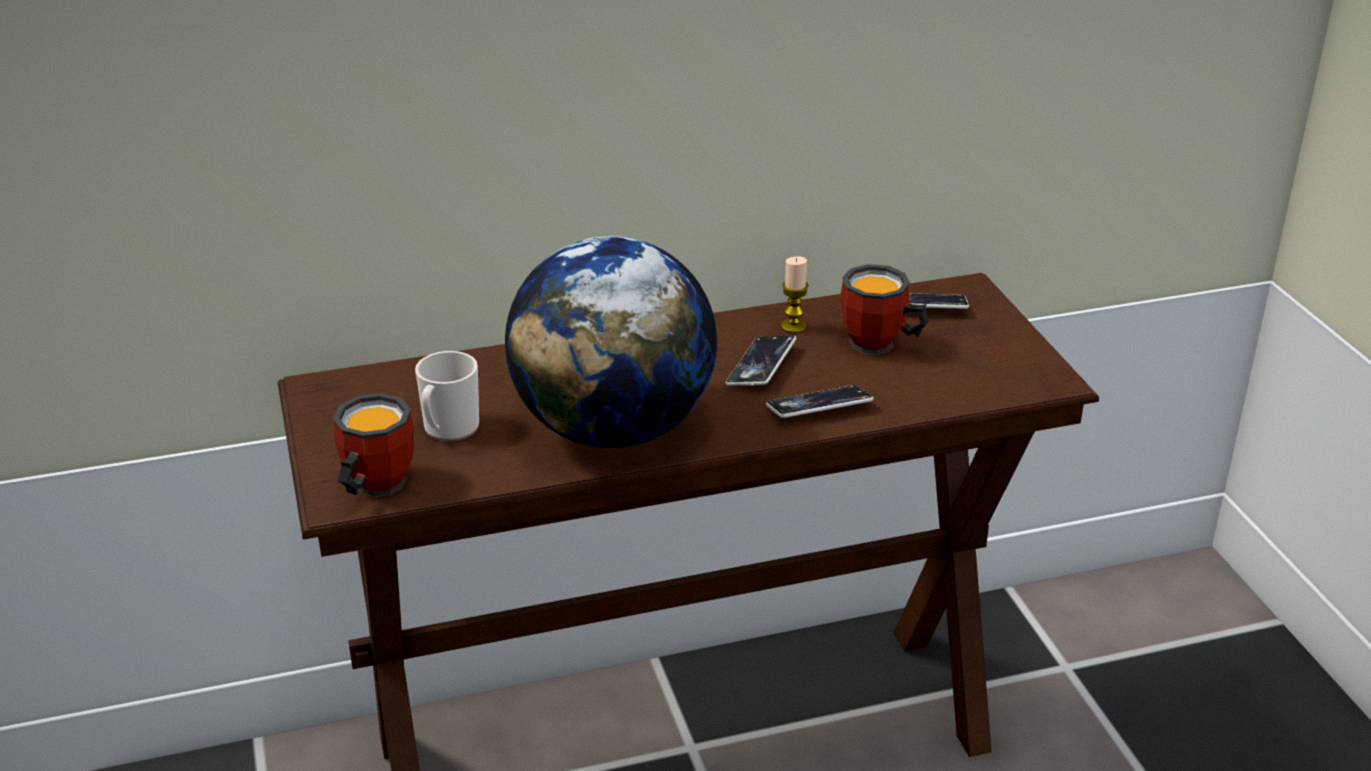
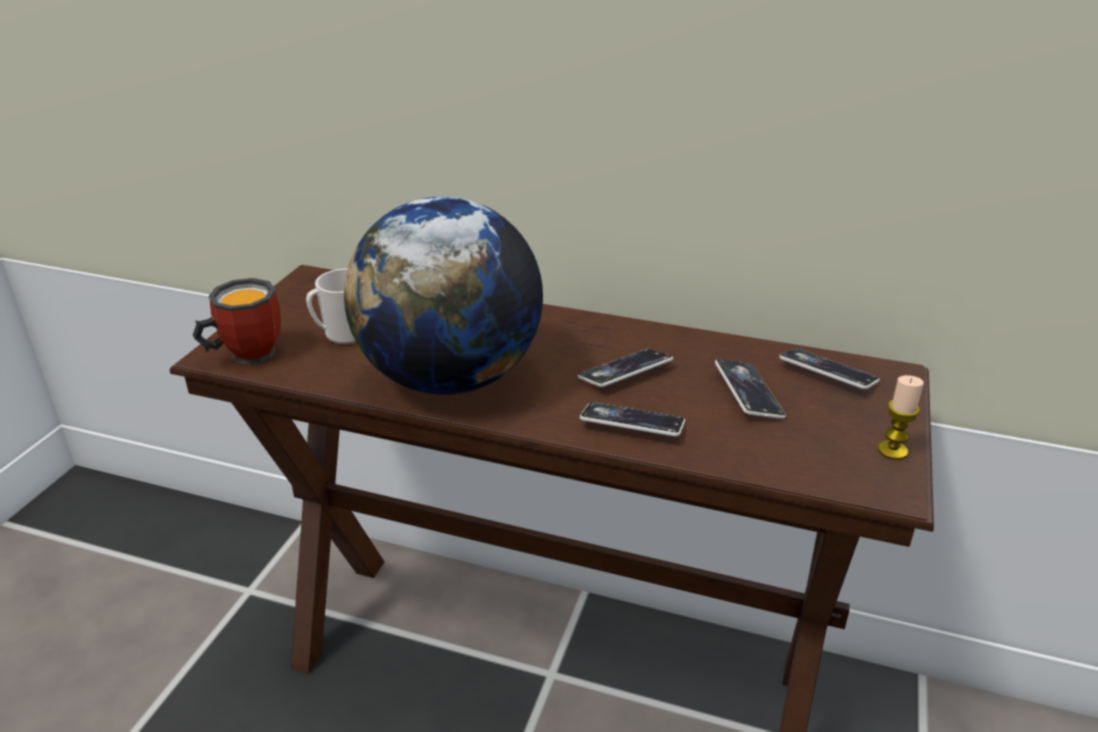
camera: 35 degrees right, 0 degrees up
candle [781,256,809,333] -> candle moved to [878,375,924,460]
mug [840,264,929,355] -> phone [715,359,786,419]

